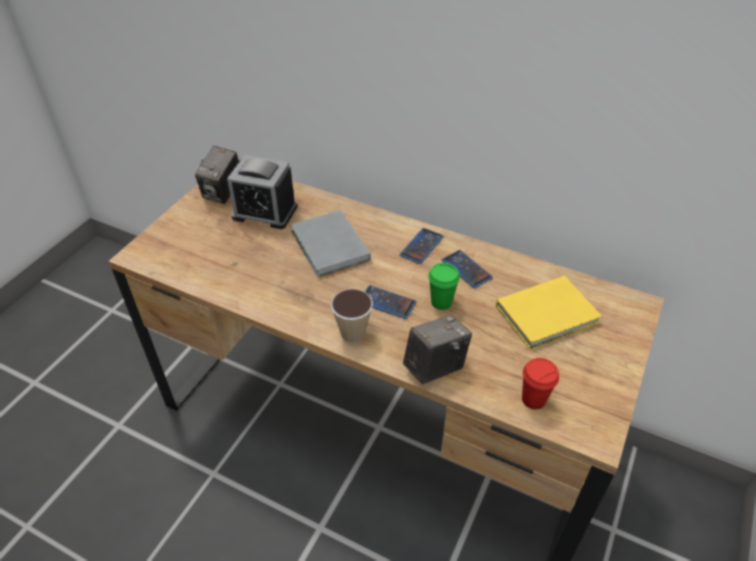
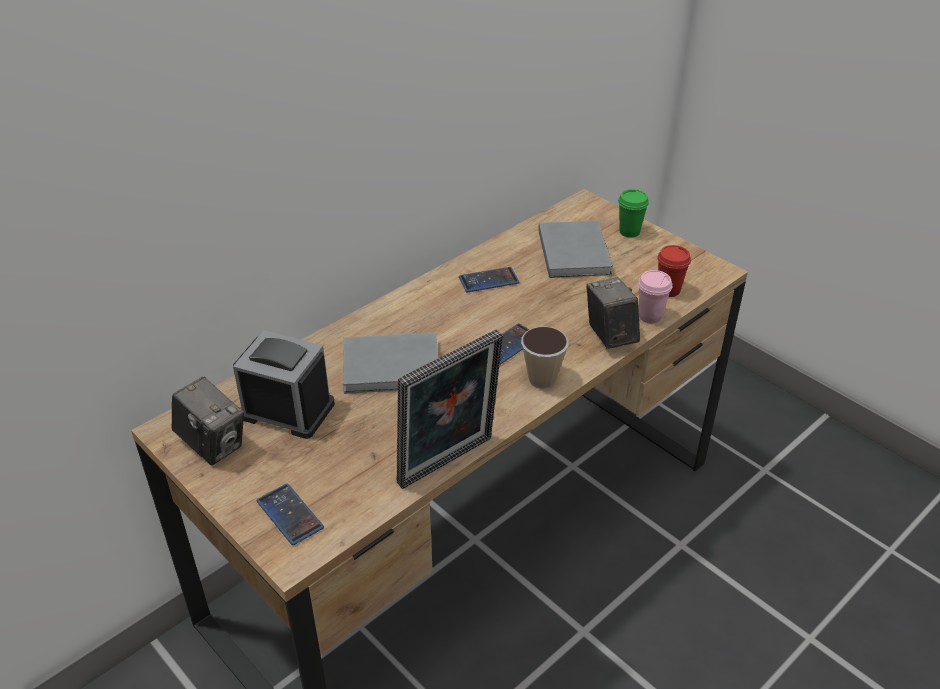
camera: 70 degrees left, 5 degrees down
alarm clock [227,155,298,229] -> alarm clock turned 105 degrees counterclockwise [233,330,335,439]
phone [400,228,444,264] -> phone moved to [257,484,324,545]
green cup [428,263,460,310] -> green cup moved to [618,189,649,238]
yellow book [496,276,602,349] -> grey book [538,221,613,278]
none -> picture frame [397,329,503,489]
none -> pink cup [638,270,673,323]

